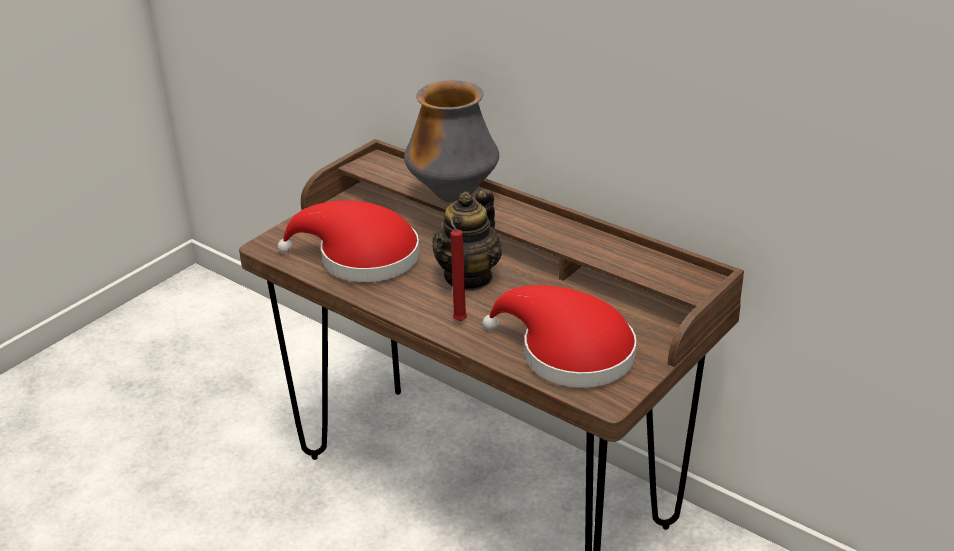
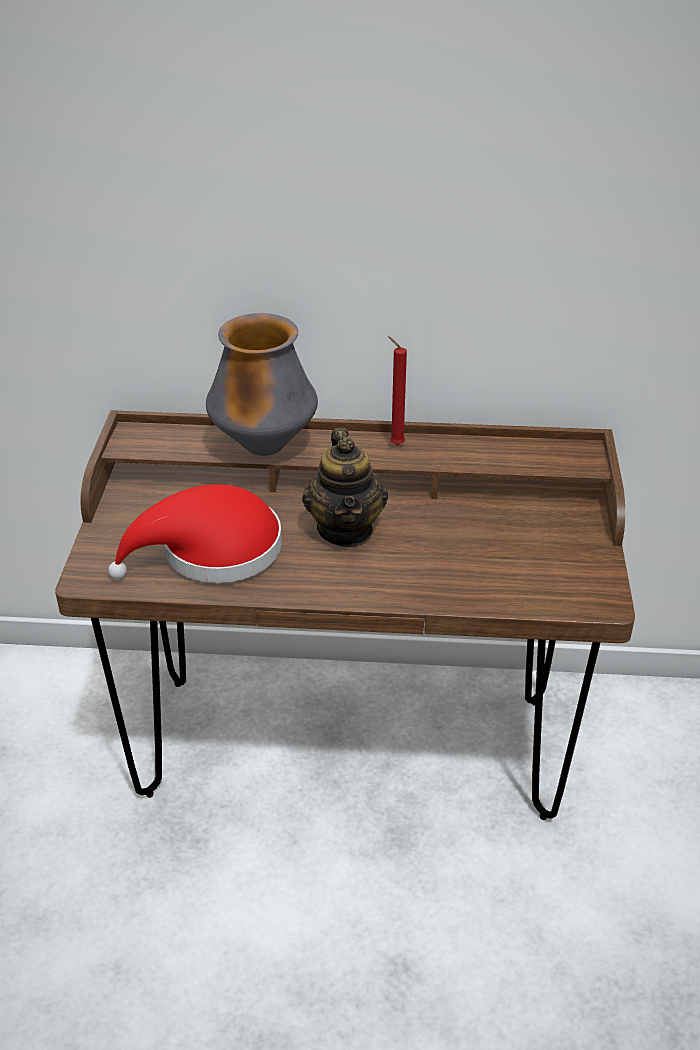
camera: 35 degrees left, 5 degrees up
red candle [449,216,467,321] -> red candle moved to [388,336,407,445]
red hat [483,285,637,388] -> none

